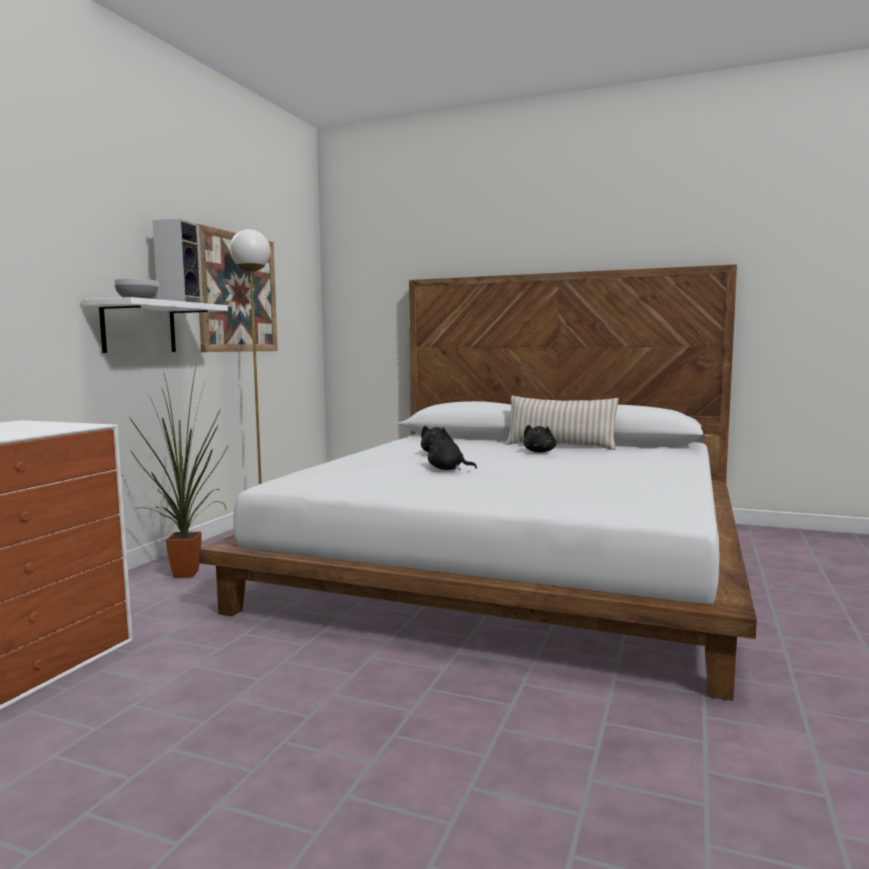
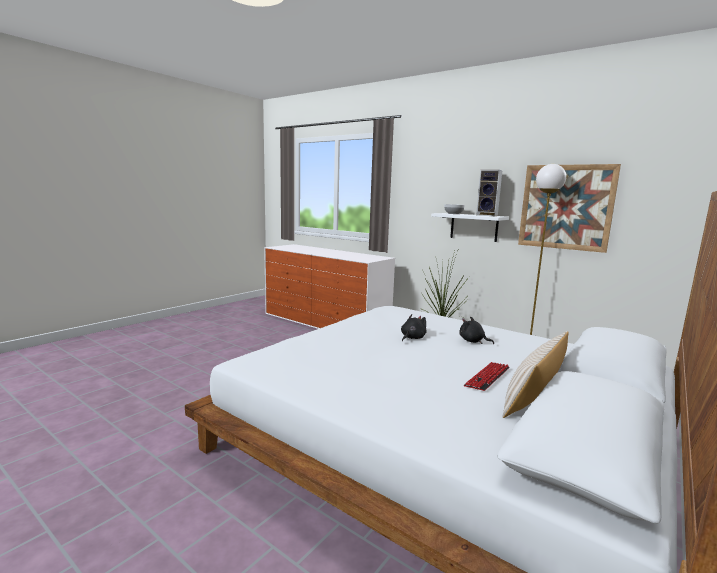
camera: 105 degrees right, 5 degrees up
black plush toy [523,425,557,453] -> keyboard [464,362,510,391]

